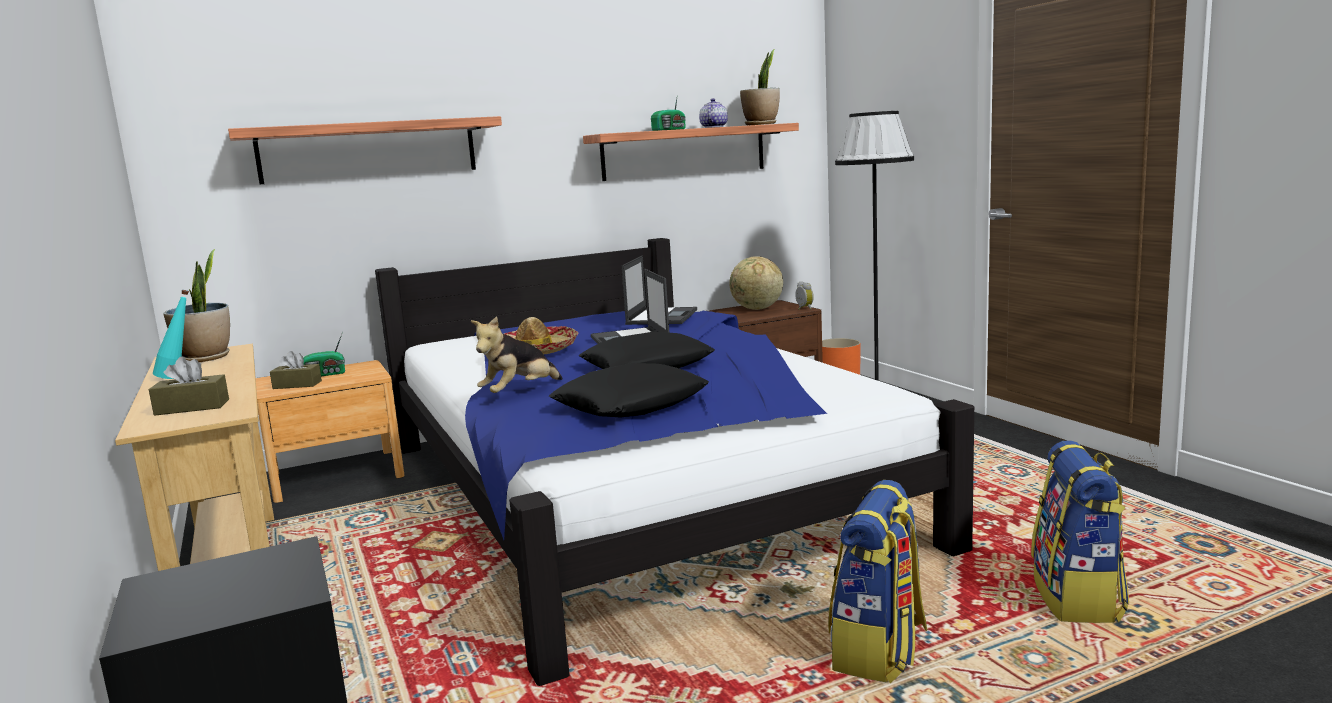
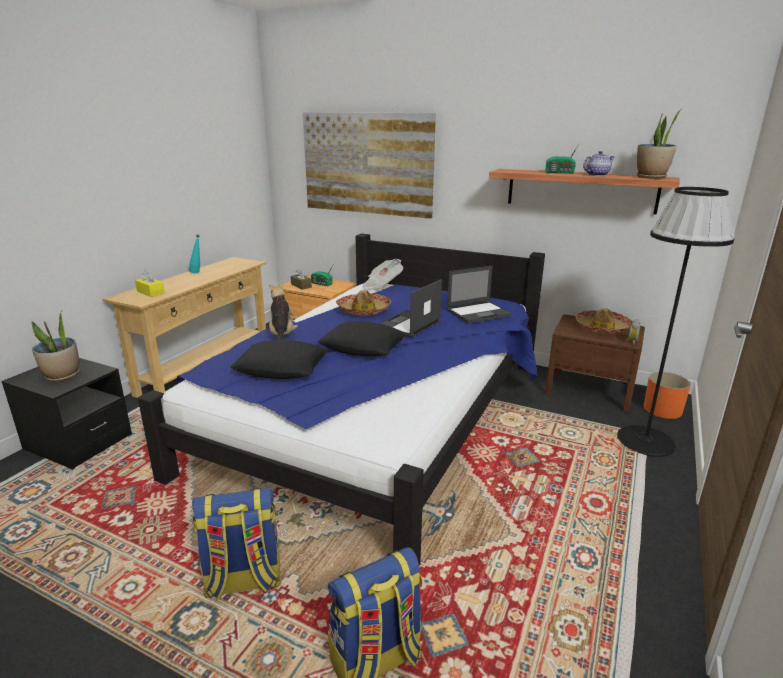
camera: 50 degrees right, 10 degrees up
brown tissue box [149,356,229,416] -> yellow tissue box [135,270,165,297]
potted plant [163,249,230,362] -> potted plant moved to [32,311,80,381]
shelf [228,116,502,184] -> picture [303,112,436,219]
plush toy [471,317,563,393] -> plush toy turned 75 degrees clockwise [269,282,298,340]
globe [729,256,783,310] -> hat [576,308,633,334]
none -> newspaper [363,259,403,288]

